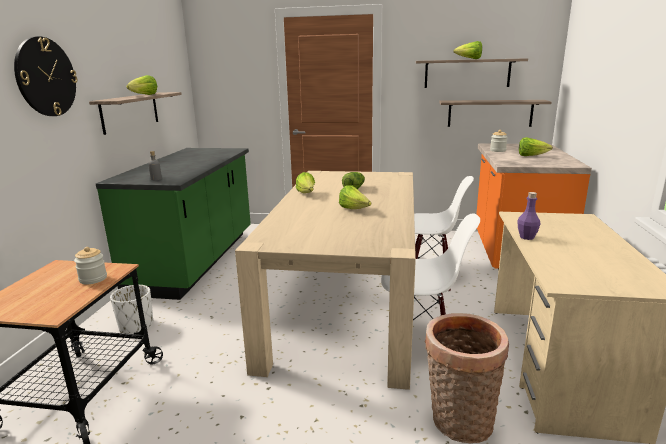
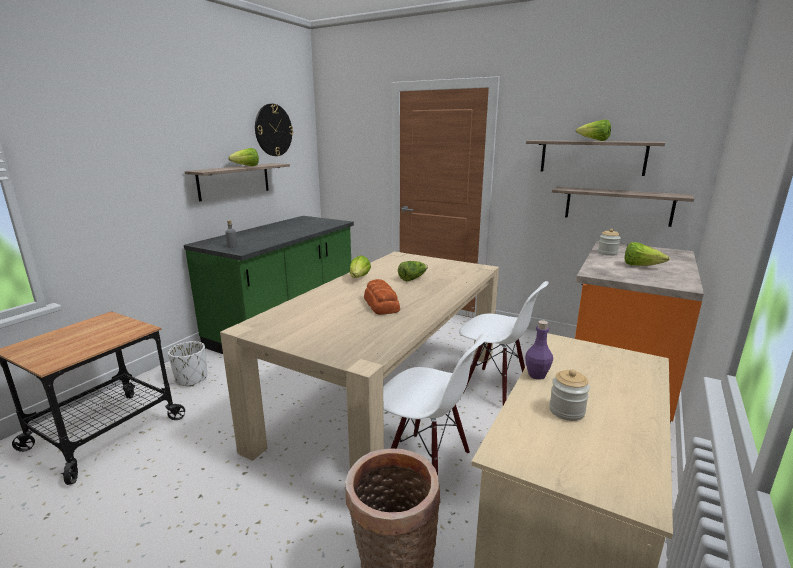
camera: 20 degrees right, 0 degrees up
wall clock [14,36,77,116] -> wall clock moved to [255,104,293,156]
jar [74,247,107,284] -> jar moved to [549,369,590,421]
lettuce [339,186,371,209] -> bread [364,279,400,315]

